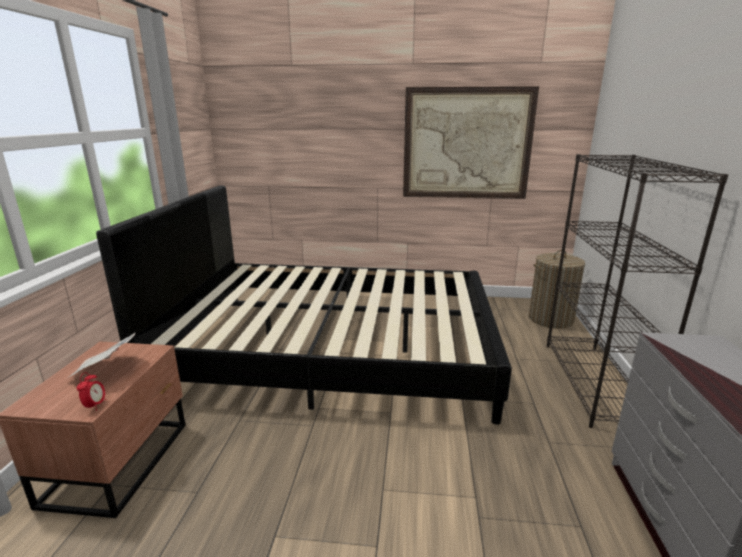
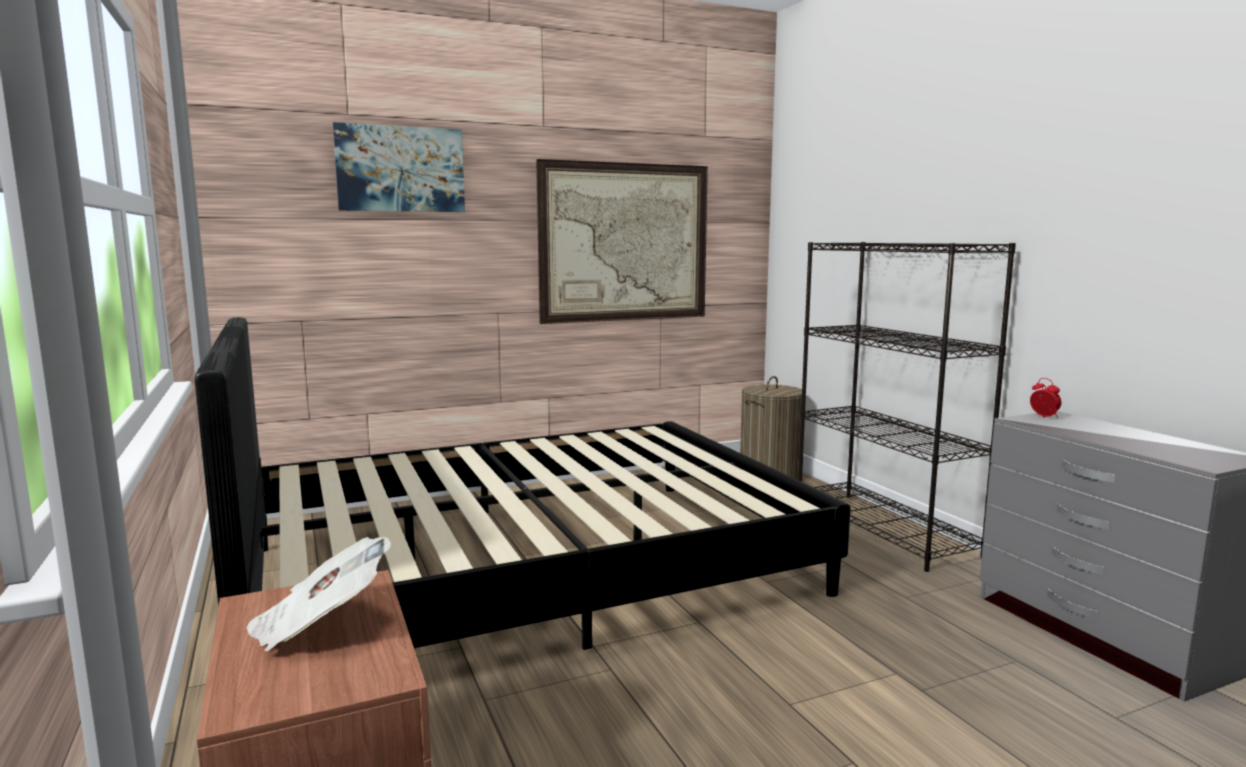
camera: 30 degrees left, 10 degrees down
alarm clock [77,372,106,411] -> alarm clock moved to [1030,378,1061,418]
none -> picture [333,122,465,212]

